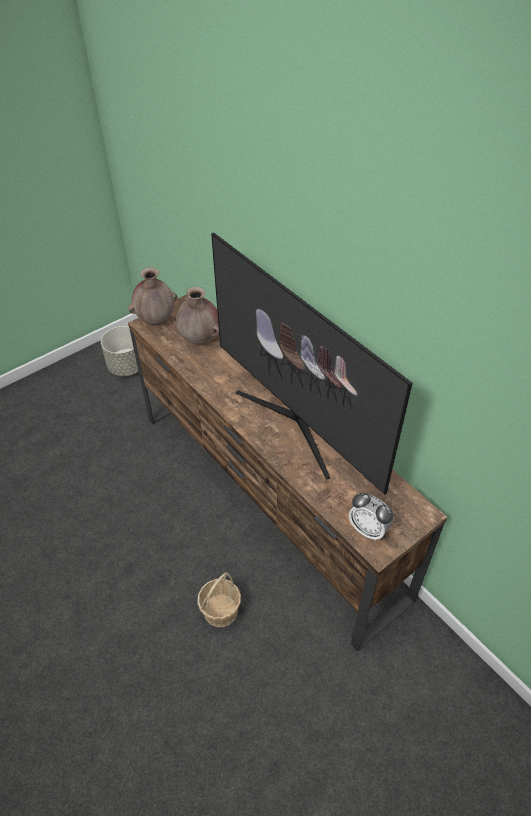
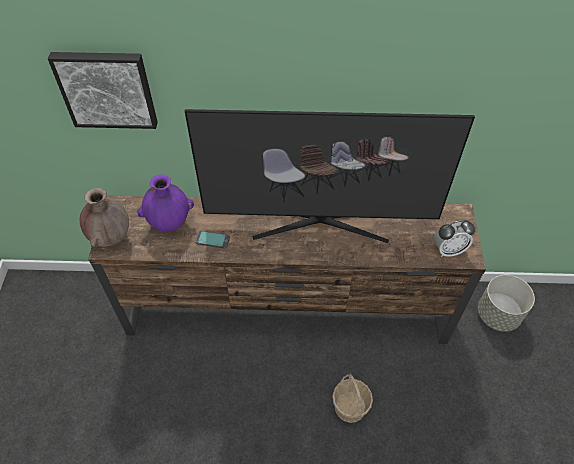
camera: 50 degrees left, 5 degrees up
grey planter [101,326,139,376] -> grey planter moved to [478,275,535,332]
brown vase [176,287,219,344] -> purple vase [137,174,194,232]
none -> picture [48,52,158,129]
none -> phone [195,231,230,249]

